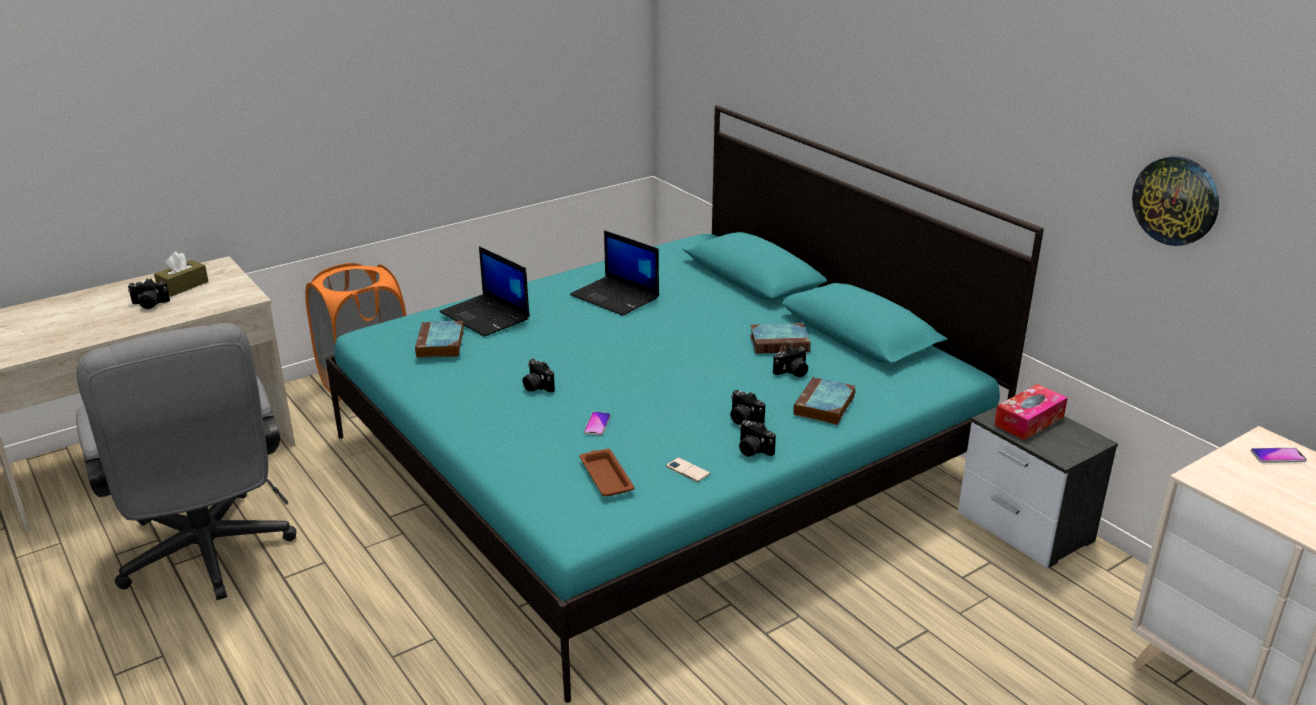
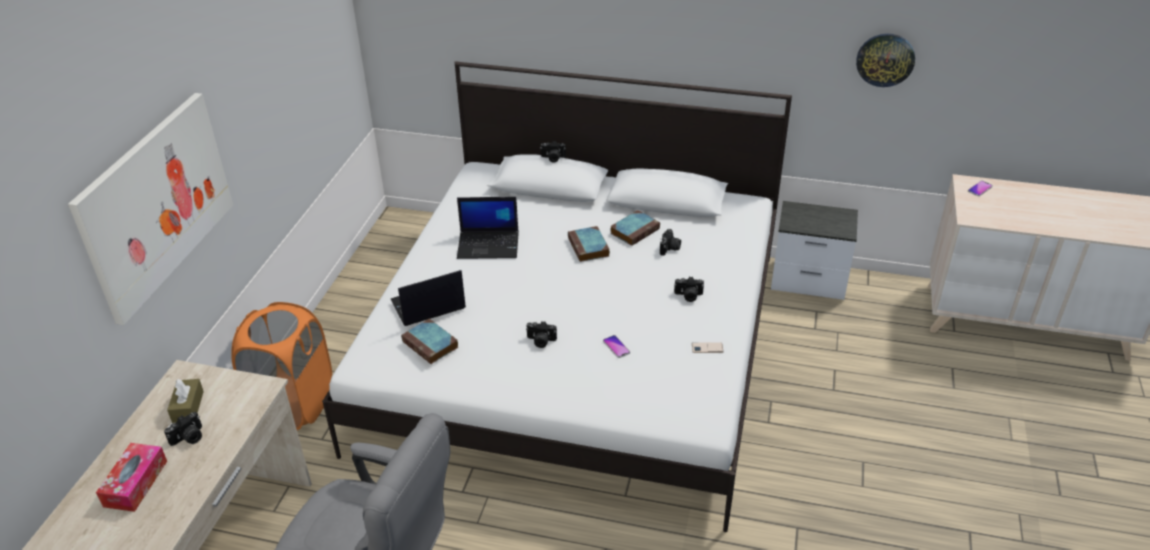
camera: 40 degrees left, 10 degrees up
turquoise bed [326,105,1044,703] -> white bed [322,61,792,532]
laptop [440,246,530,337] -> laptop turned 150 degrees clockwise [390,270,466,326]
brown tray [580,449,635,496] -> none
camera [739,420,776,457] -> camera moved to [540,141,566,163]
book [794,377,855,425] -> book moved to [568,226,610,262]
tissue box [994,384,1068,440] -> tissue box moved to [96,443,167,512]
none -> picture [68,93,233,325]

